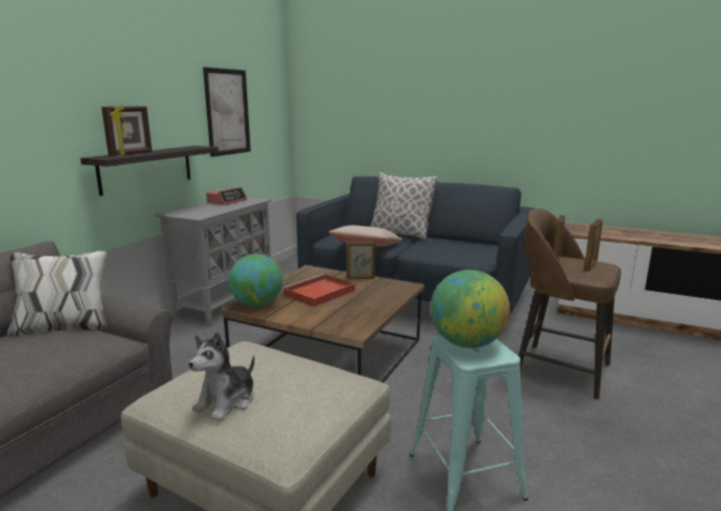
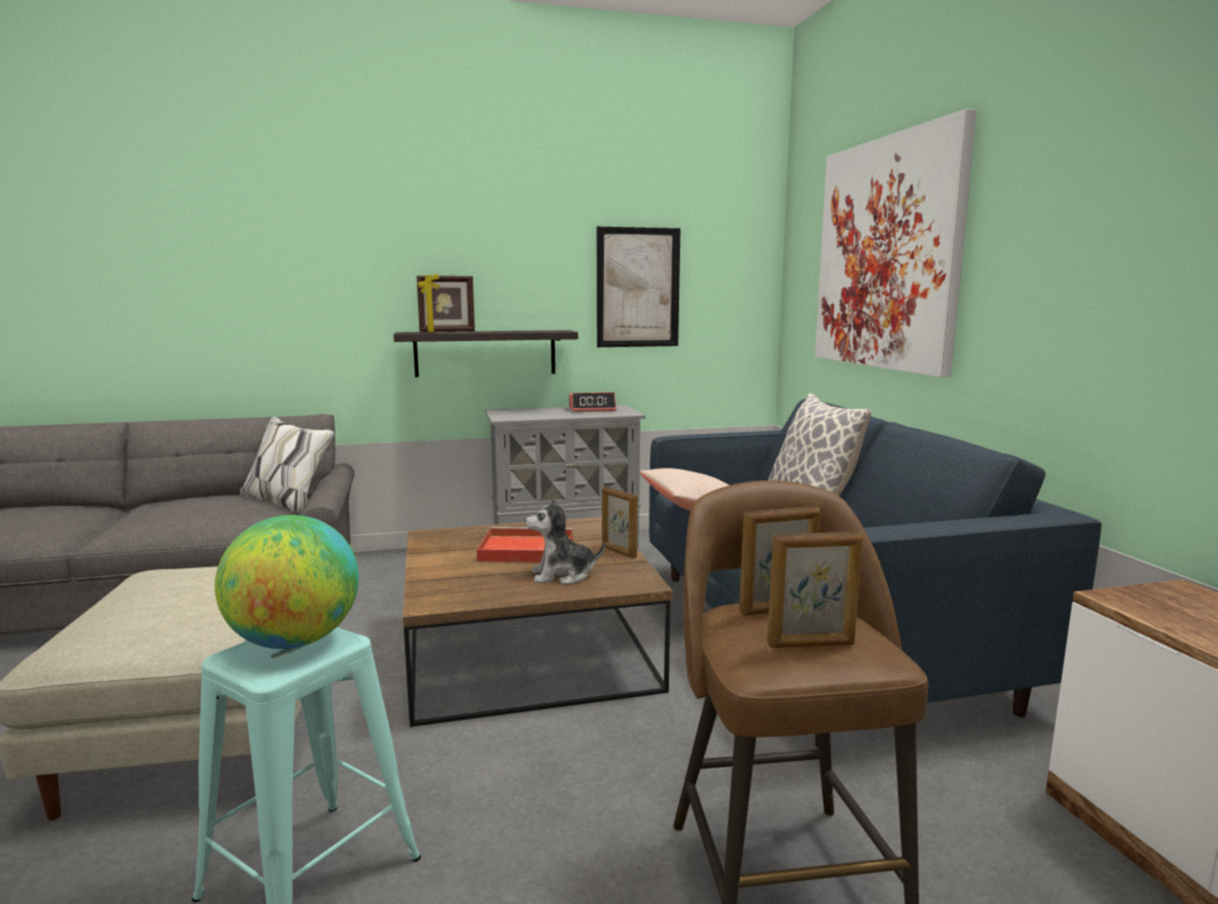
camera: 50 degrees right, 5 degrees down
plush toy [189,332,255,421] -> plush toy moved to [525,498,605,585]
globe [229,254,283,307] -> none
none -> picture [815,109,977,377]

